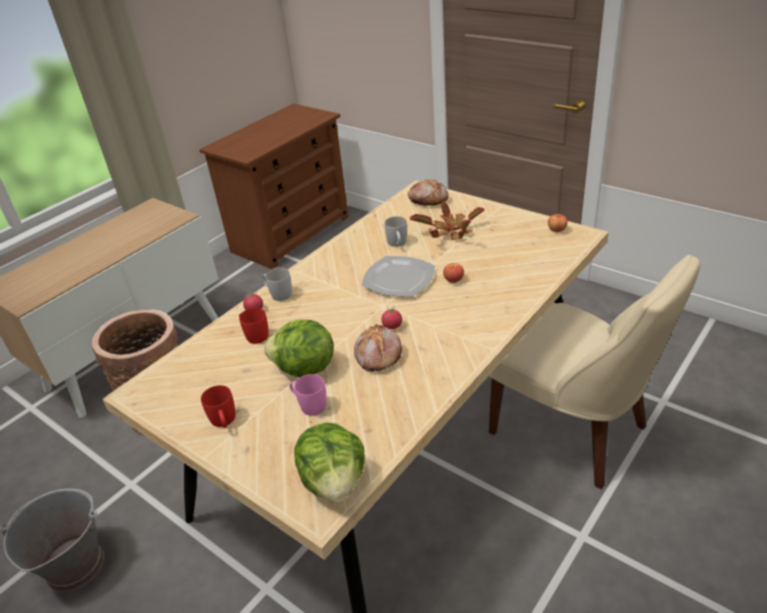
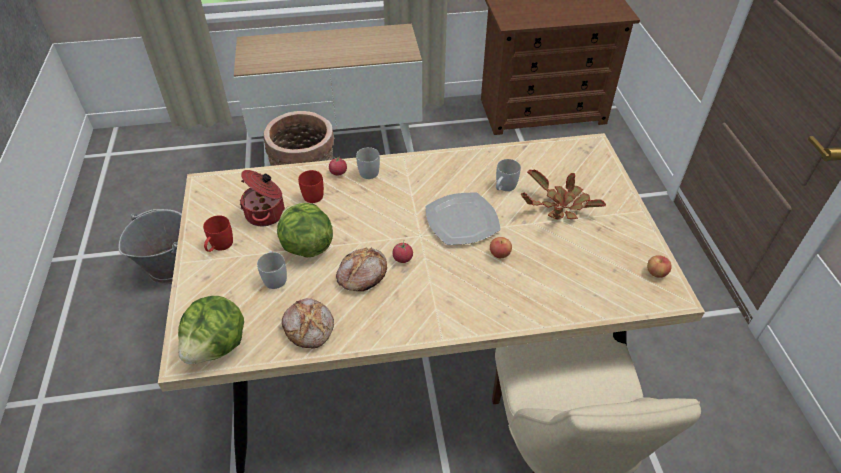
camera: 40 degrees right, 10 degrees up
pink mug [290,374,326,416] -> white mug [257,251,287,289]
bread [408,179,449,206] -> bread moved to [282,298,334,349]
none -> cooking pot [240,170,285,226]

